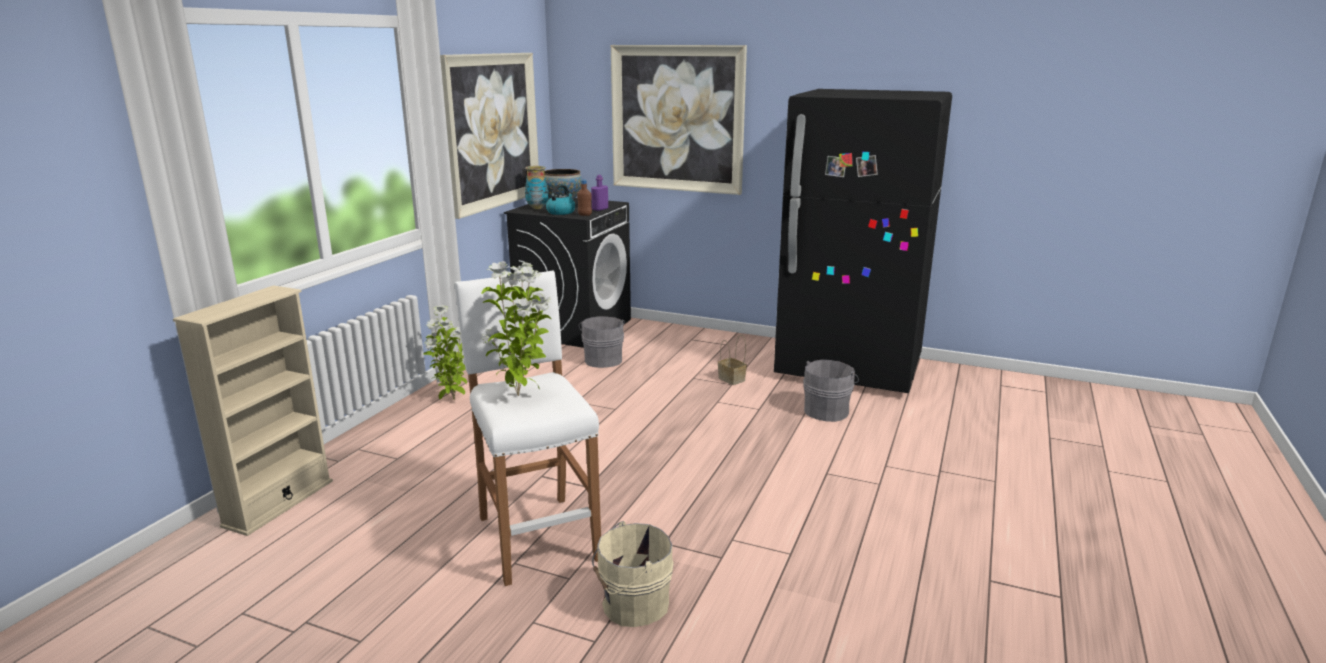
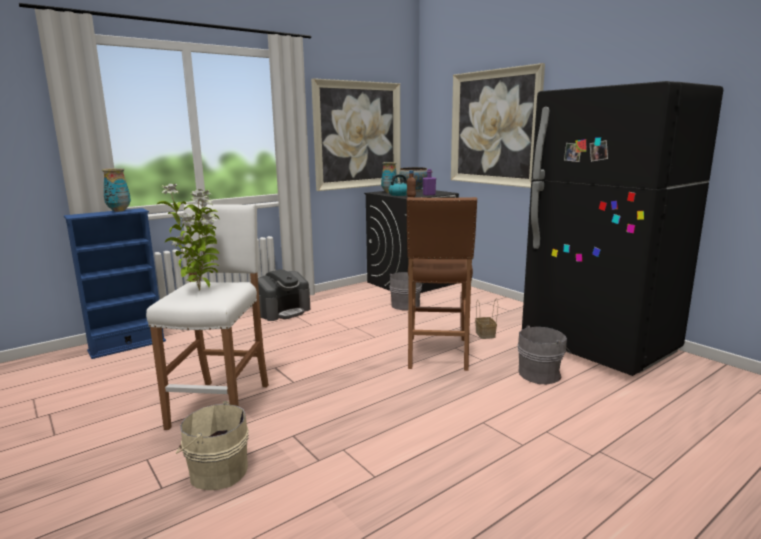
camera: 30 degrees right, 5 degrees down
beige bookcase [173,285,333,536] -> blue bookcase [64,208,166,359]
potted plant [424,305,467,400] -> coffee machine [258,269,310,321]
none -> vase [102,168,131,212]
none -> brown stool [407,197,477,371]

